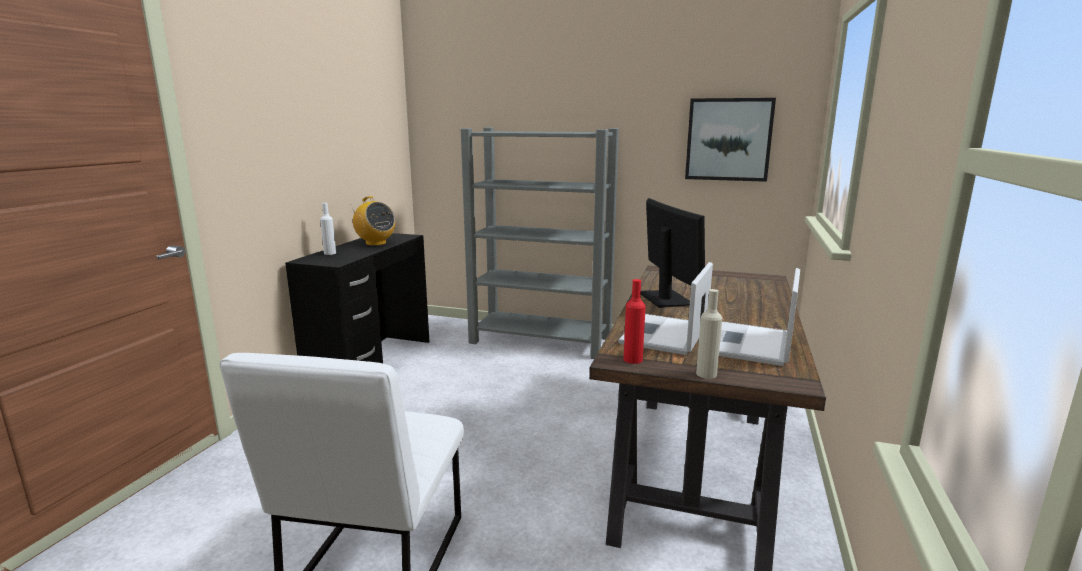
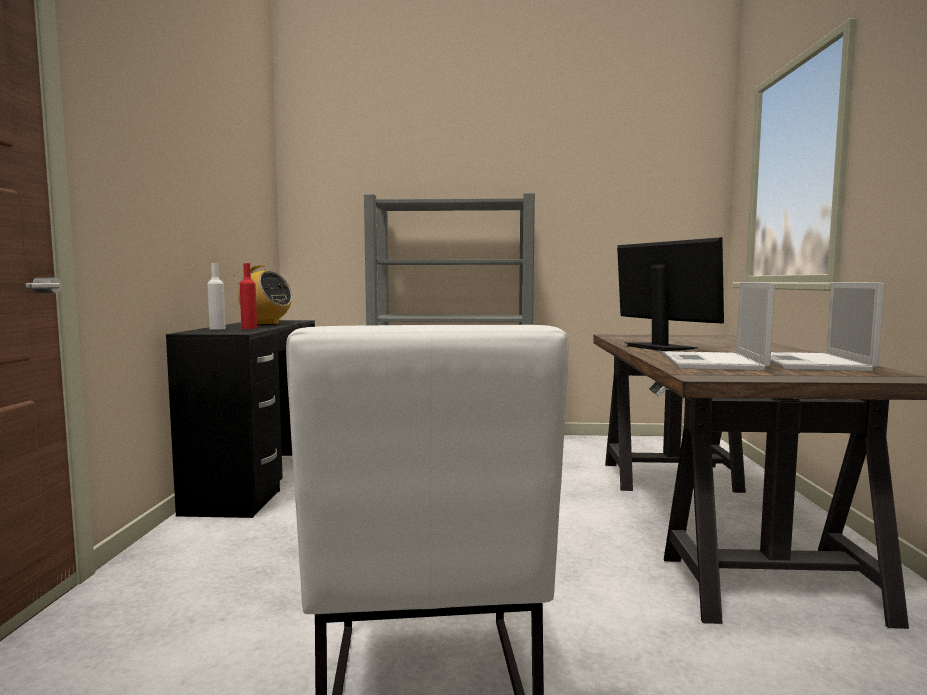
camera: 15 degrees left, 10 degrees down
red bottle [624,279,646,364] -> red bottle moved to [240,263,257,329]
picture [685,98,776,182] -> none
beige bottle [696,289,722,379] -> none

